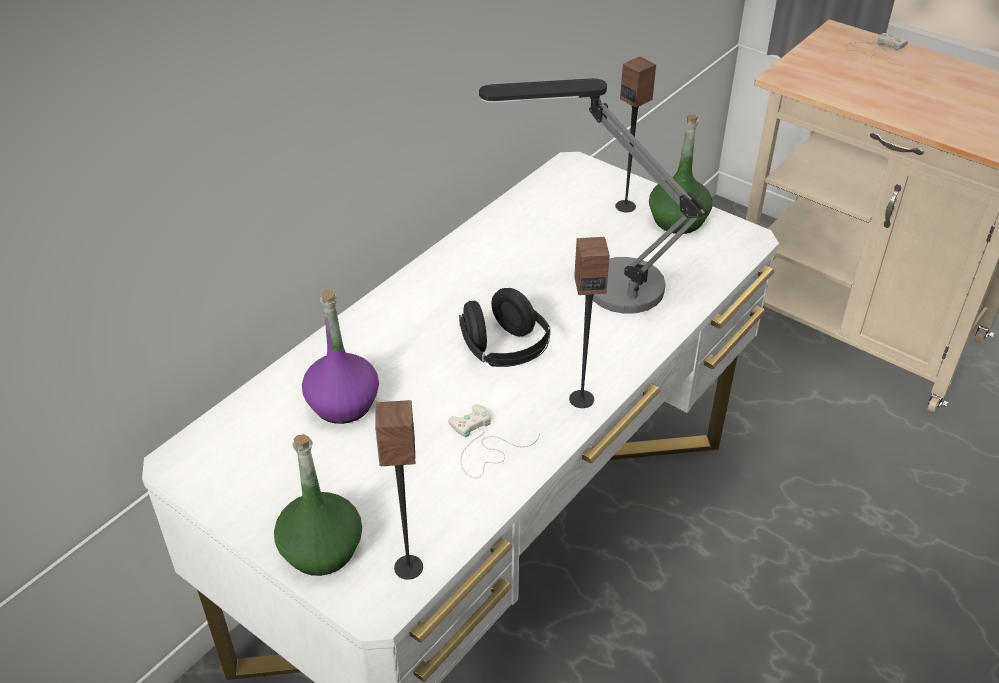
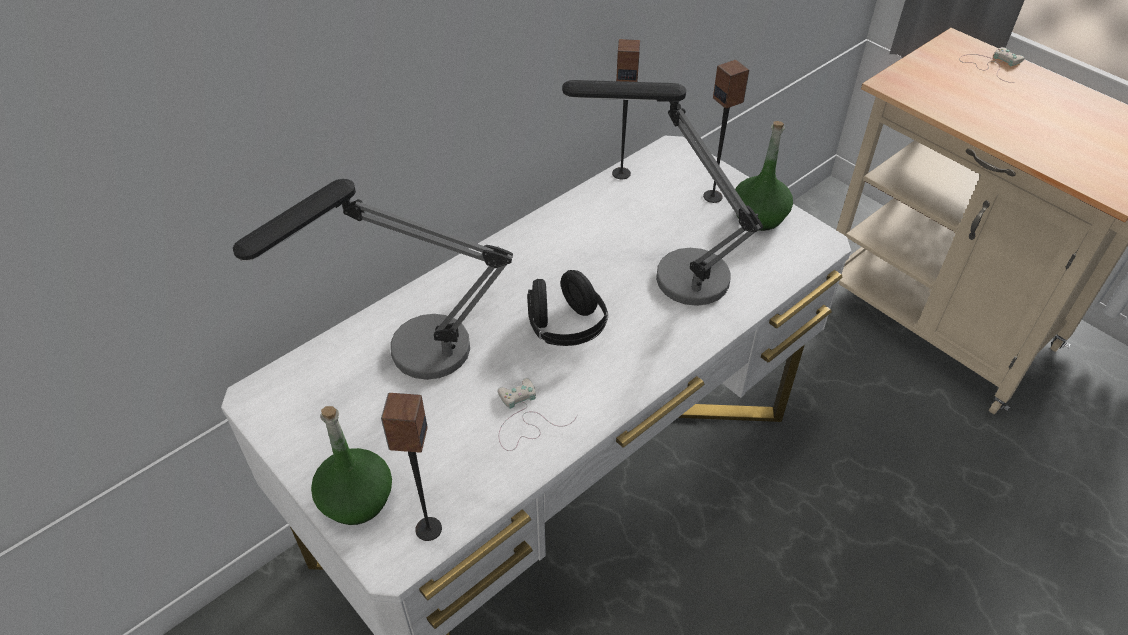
camera: 10 degrees right, 5 degrees up
purple bottle [302,289,379,424] -> table lamp [233,179,513,380]
speaker [569,237,610,408] -> speaker moved to [612,39,640,179]

